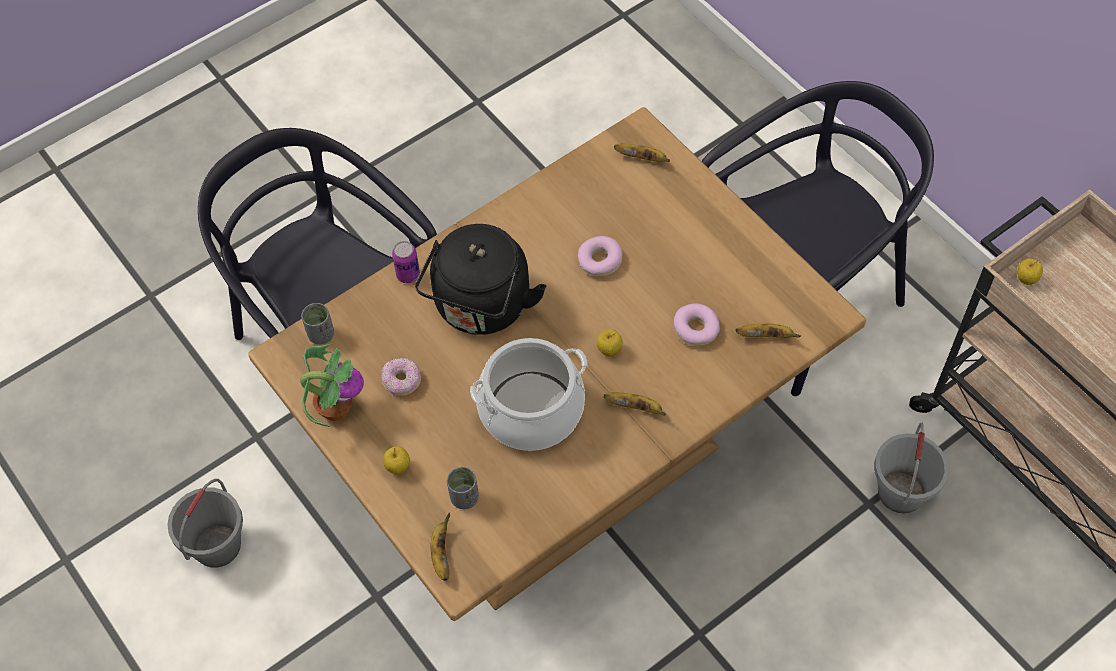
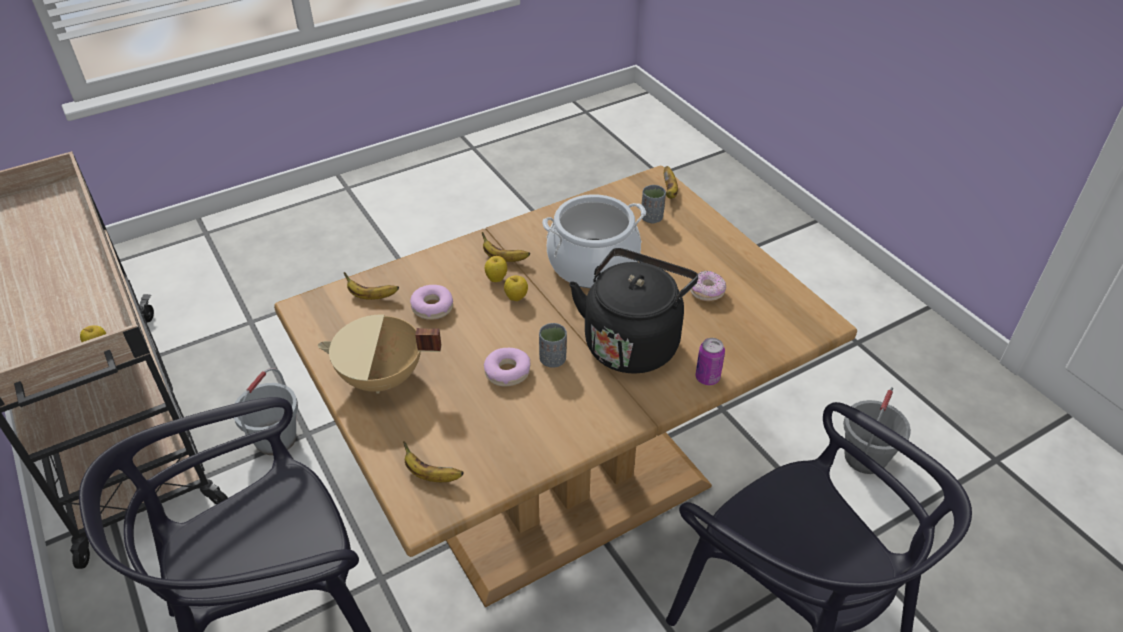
camera: 175 degrees left, 15 degrees down
potted plant [300,343,364,427] -> none
grey cup [301,303,334,345] -> grey cup moved to [539,323,567,368]
apple [383,446,410,474] -> apple moved to [485,256,507,282]
none -> beige cooking pot [318,314,442,394]

